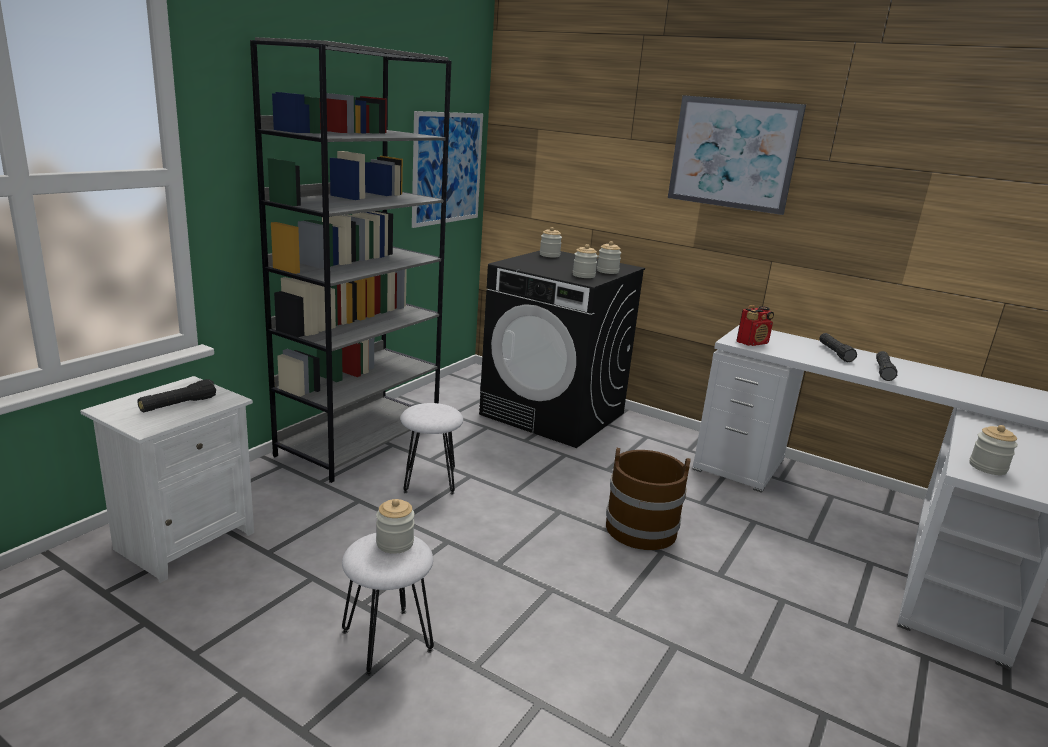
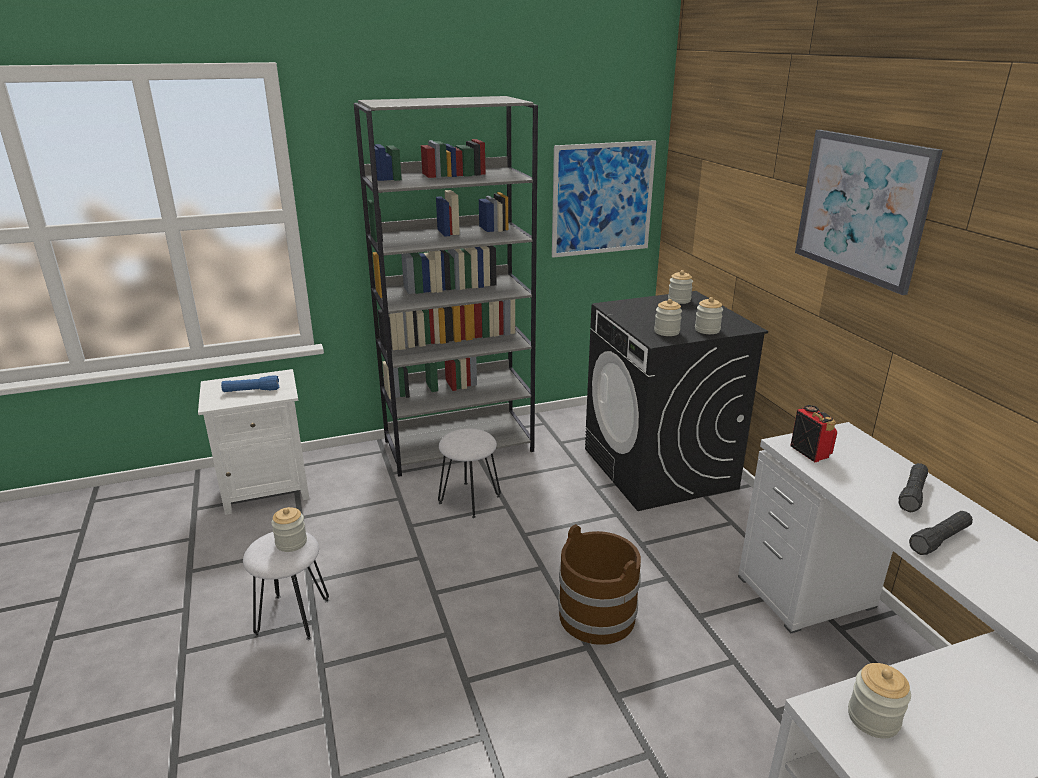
camera: 40 degrees right, 5 degrees up
black flashlight [138,379,216,412] -> blue flashlight [221,375,279,392]
radio [736,305,774,346] -> radio turned 120 degrees counterclockwise [790,405,837,462]

